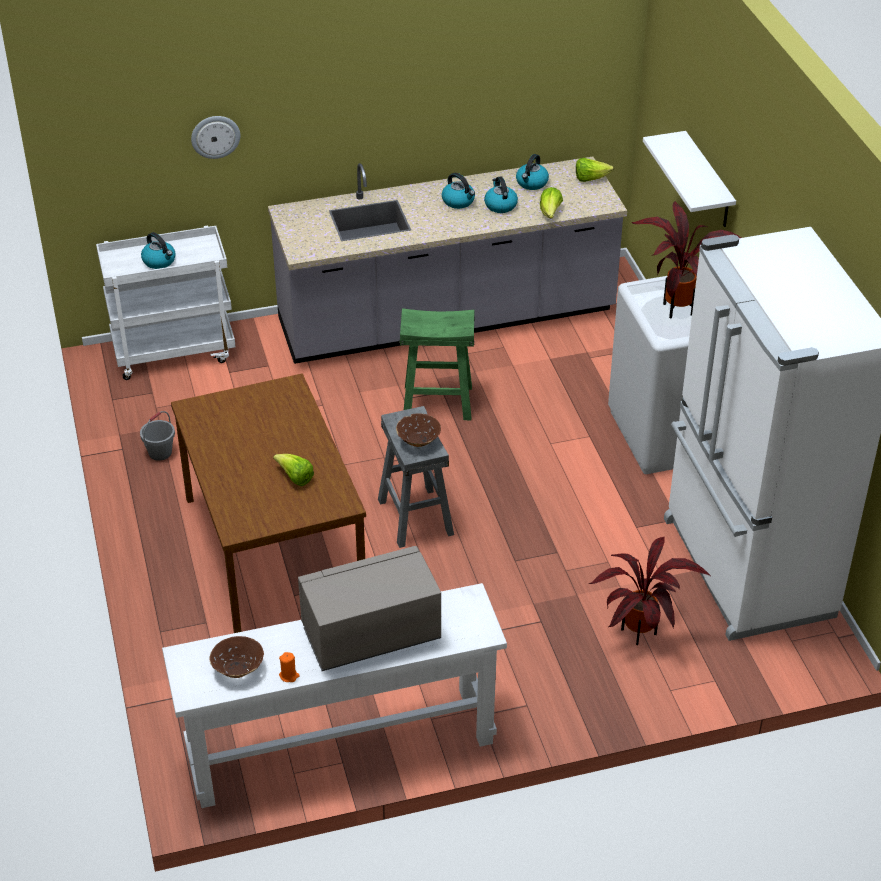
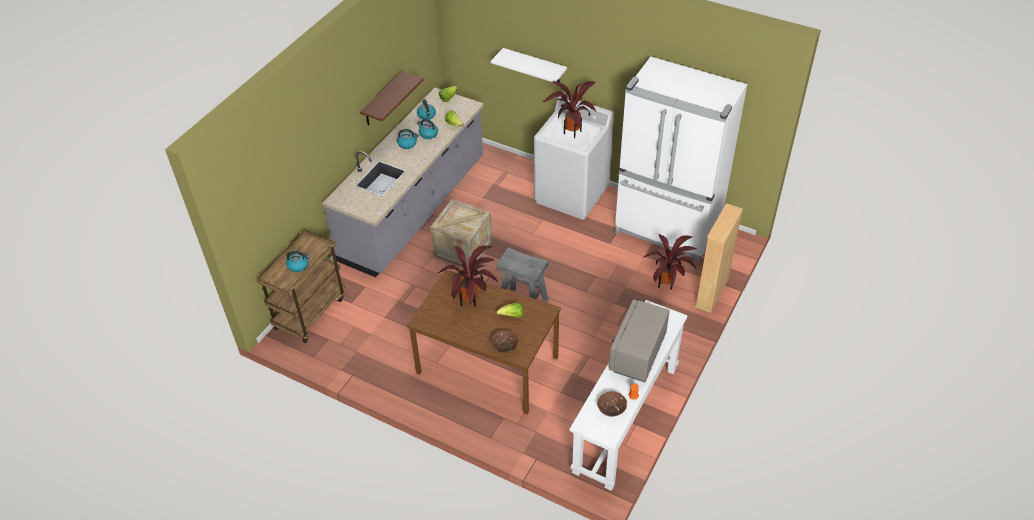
camera: 45 degrees left, 5 degrees up
white cart [96,226,236,380] -> brown cart [257,229,345,343]
grey bucket [140,411,175,461] -> none
wall clock [191,116,240,159] -> none
brown bowl [396,413,441,447] -> brown bowl moved to [491,330,518,353]
green stool [399,308,475,420] -> crate [430,199,492,268]
none -> brown shelf [360,71,423,125]
none -> potted plant [438,245,498,306]
none -> beige bookcase [695,203,743,313]

